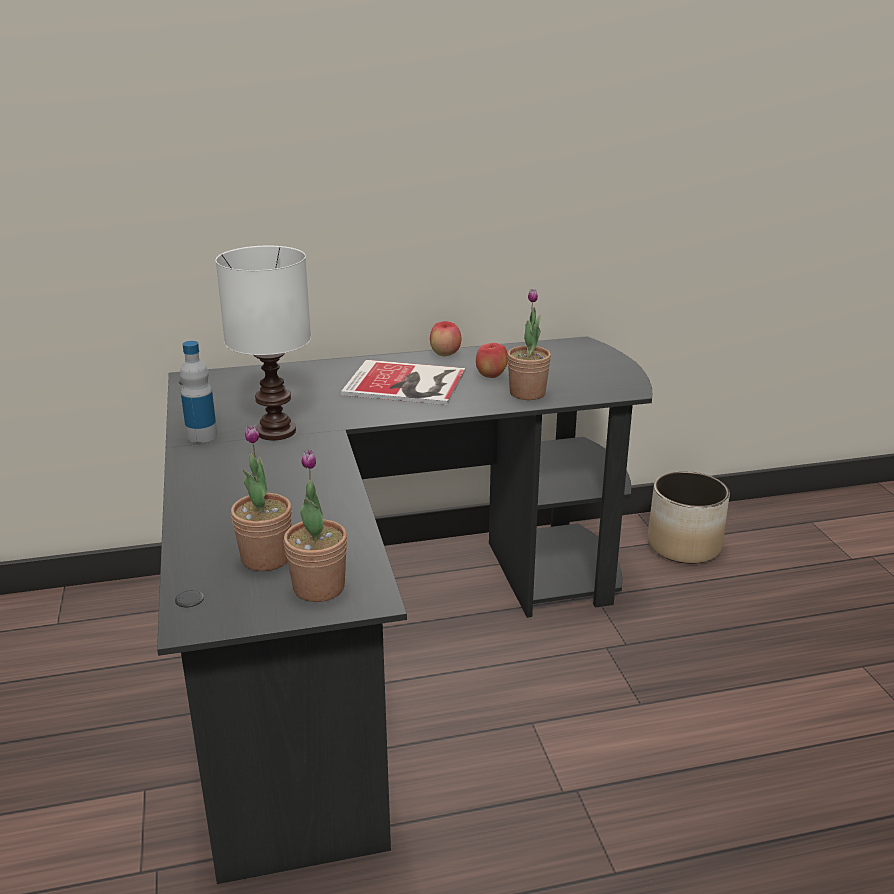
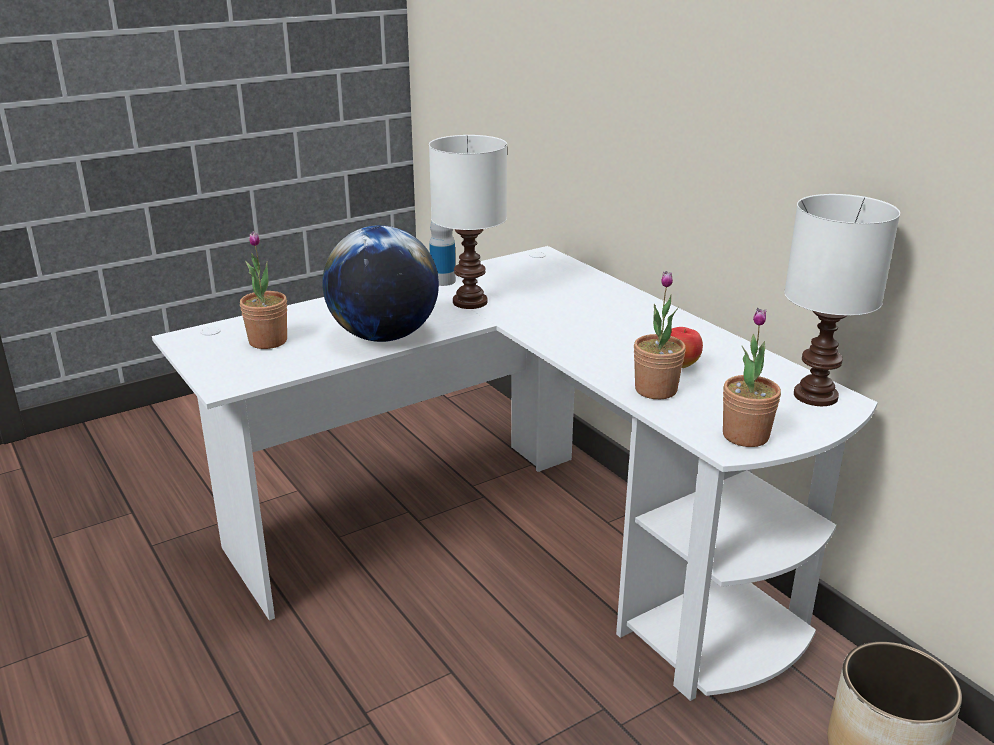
camera: 70 degrees right, 0 degrees up
black desk [157,336,652,884] -> white desk [152,246,878,701]
potted plant [284,449,347,602] -> potted plant moved to [723,308,781,447]
book [341,360,466,405] -> none
apple [430,321,461,356] -> none
none -> globe [322,225,439,342]
none -> white table lamp [784,194,900,406]

